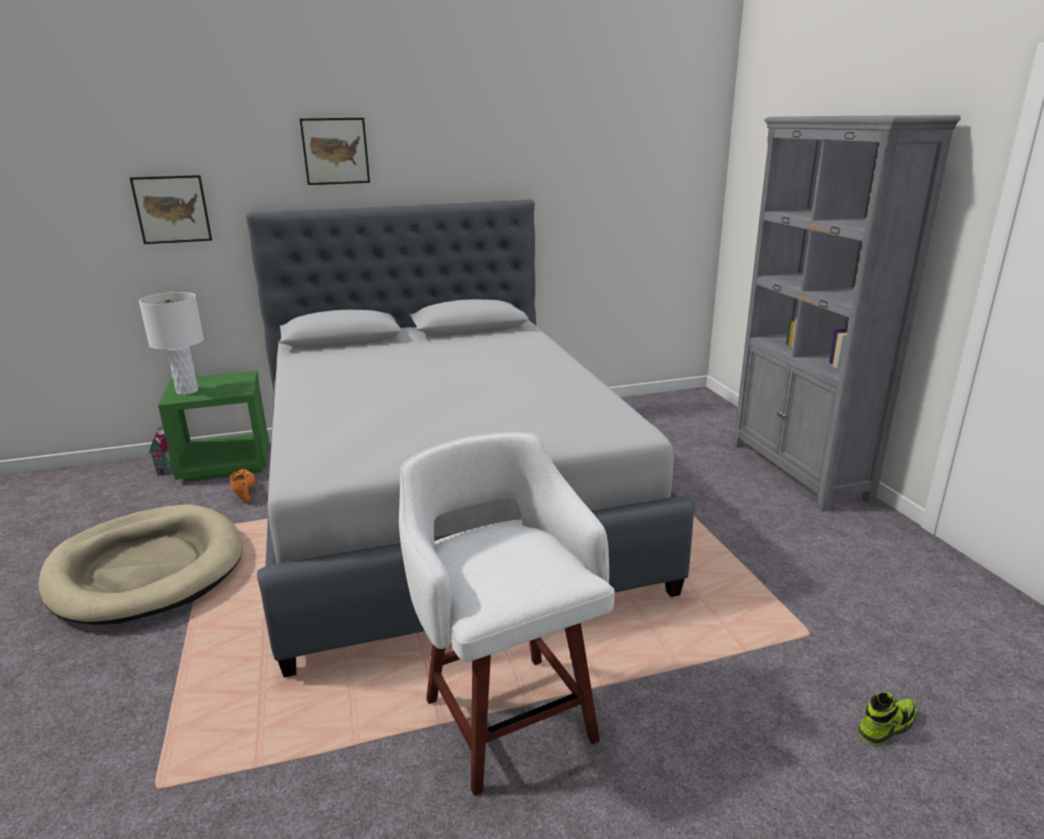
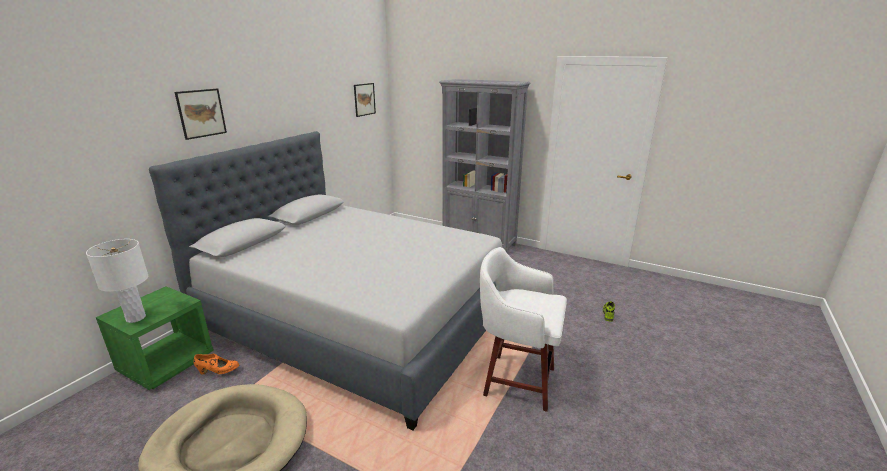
camera: 45 degrees left, 0 degrees up
picture [130,175,212,244] -> picture moved to [354,83,376,117]
toy house [149,426,172,476] -> none
orange shoe [230,469,255,502] -> orange shoe turned 150 degrees clockwise [193,354,239,374]

